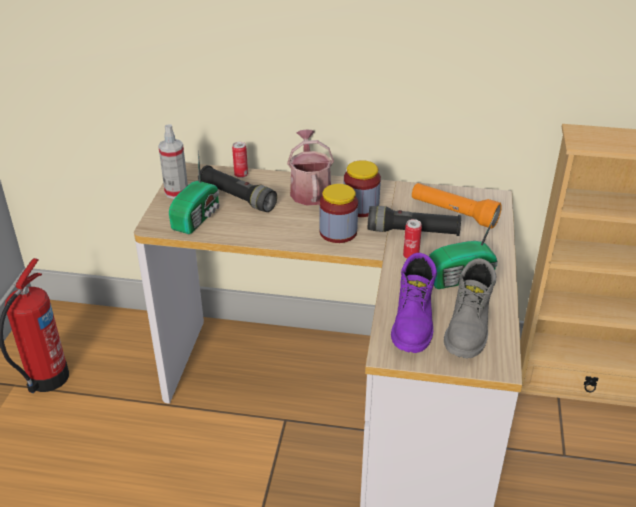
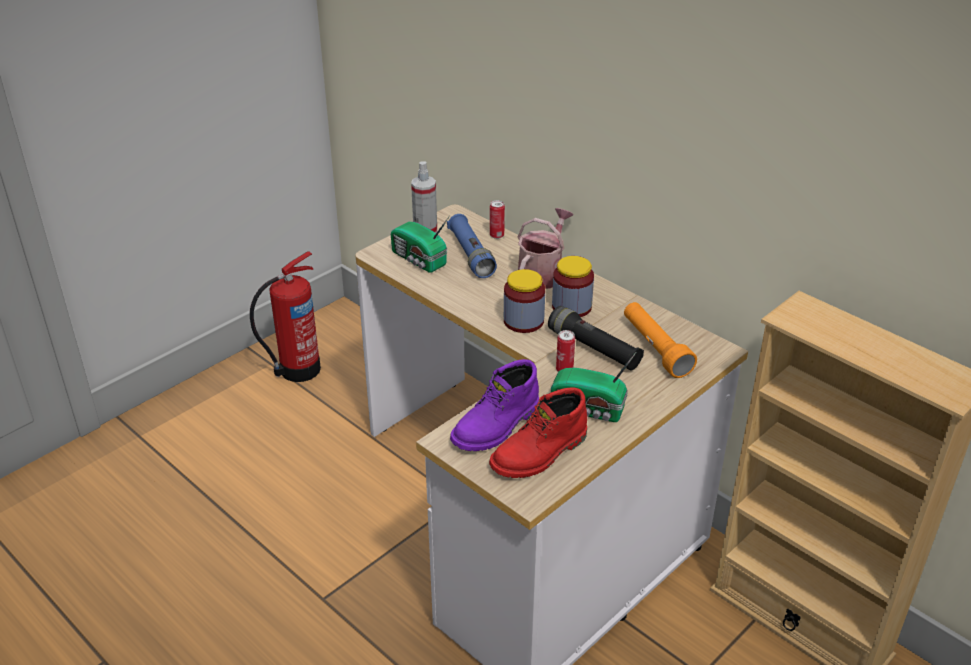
camera: 35 degrees right, 0 degrees up
radio [169,150,220,234] -> radio turned 75 degrees clockwise [391,215,450,272]
black flashlight [198,165,277,212] -> blue flashlight [447,214,497,278]
grey boot [444,258,496,358] -> red boot [489,387,587,478]

